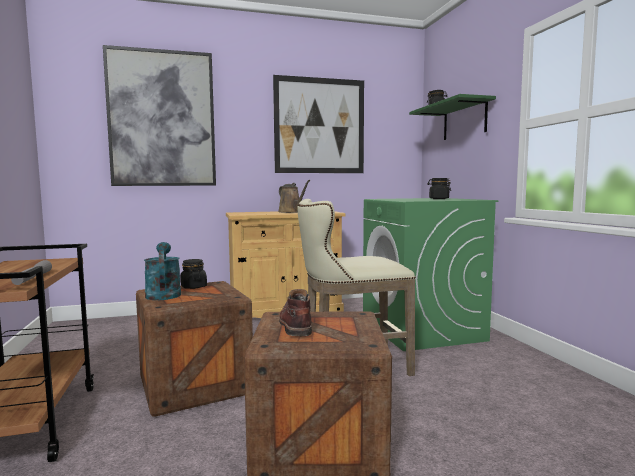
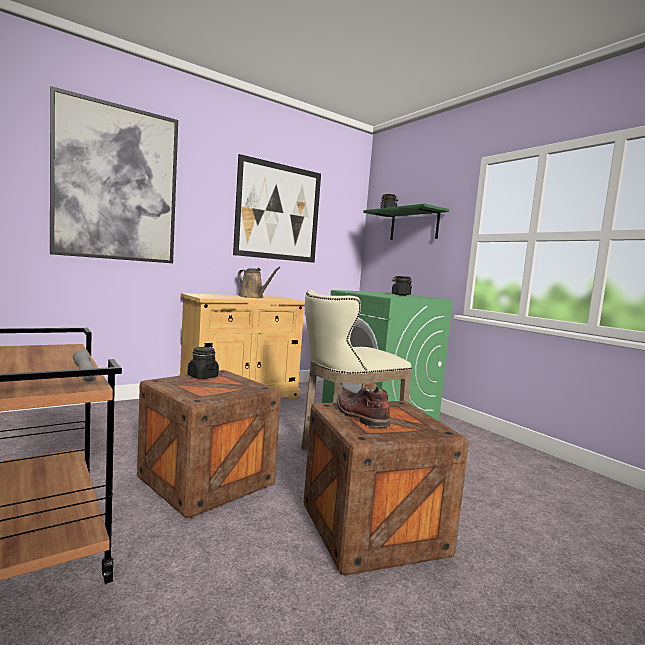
camera: 20 degrees left, 0 degrees up
turquoise watering can [144,242,181,300] -> none

